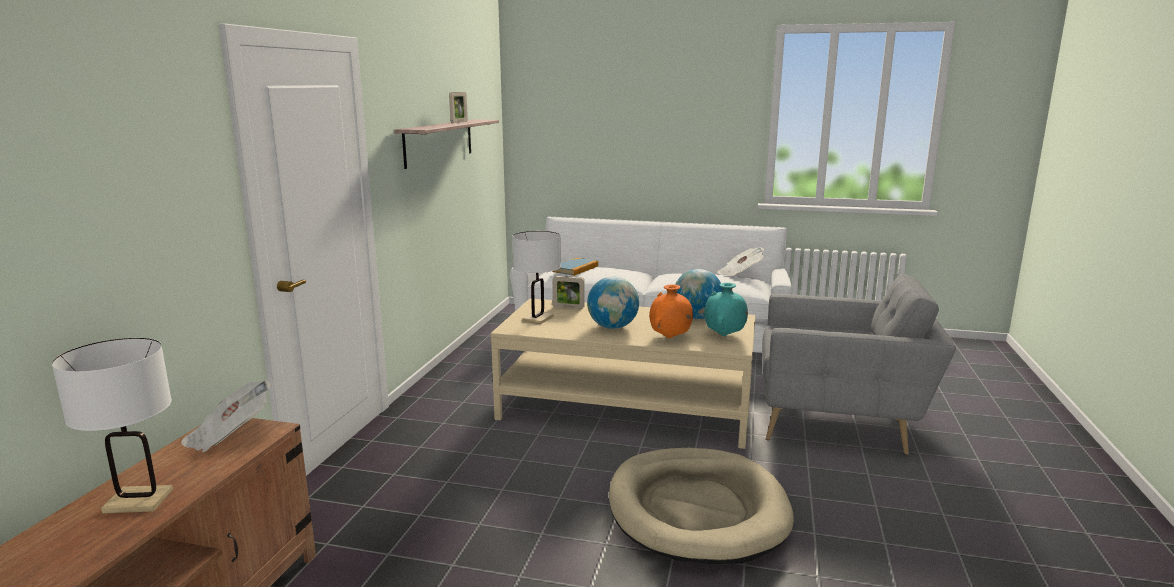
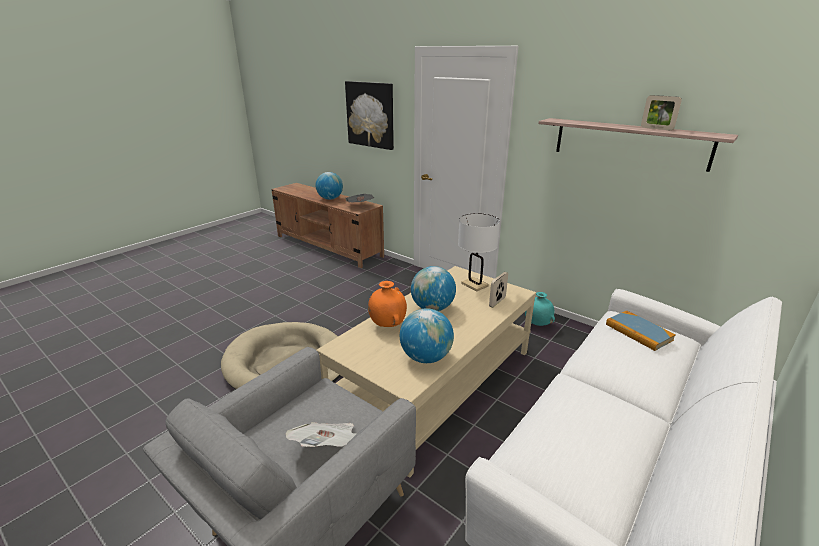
camera: 115 degrees right, 10 degrees up
white table lamp [52,338,173,513] -> globe [316,172,343,200]
turquoise vase [704,283,748,336] -> turquoise vase moved to [525,292,555,326]
newspaper [717,247,764,276] -> newspaper moved to [286,422,357,447]
none -> picture [345,81,394,150]

